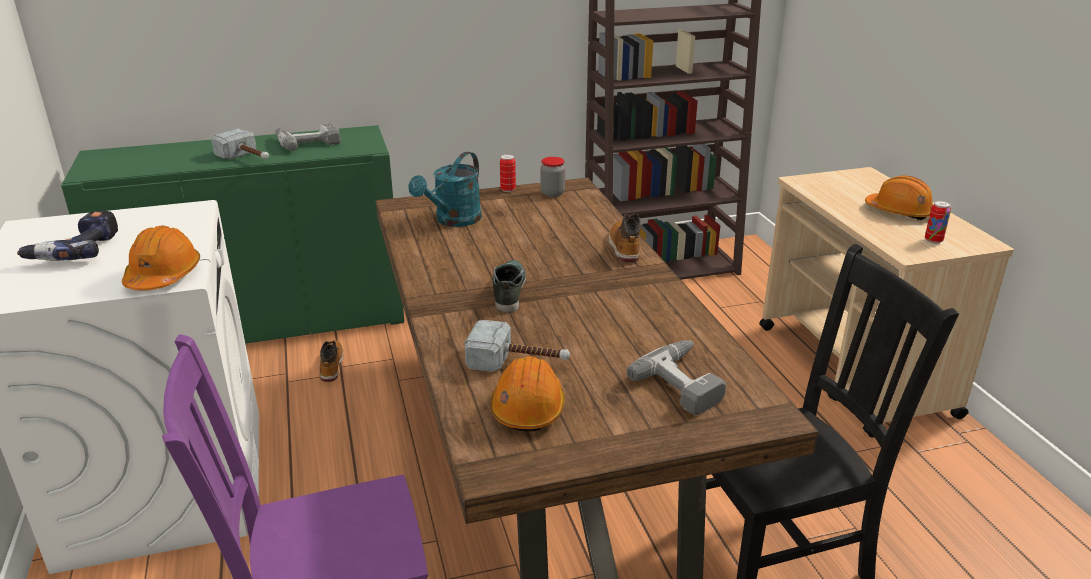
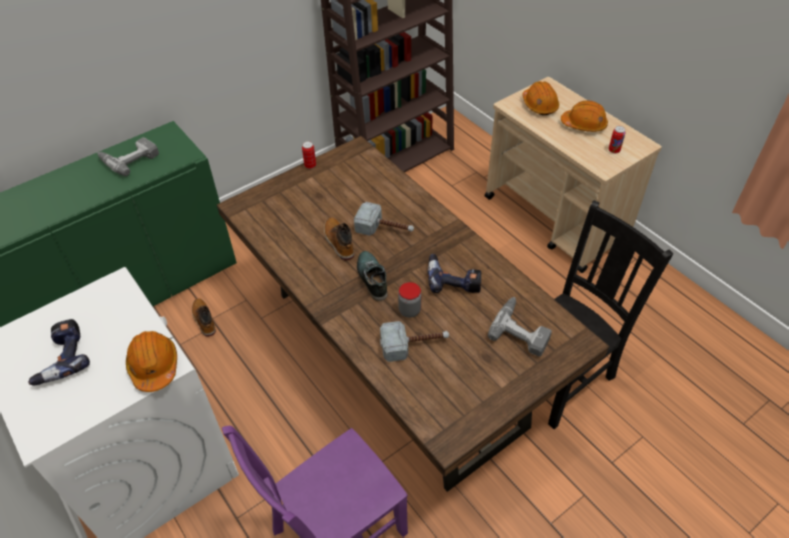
camera: 20 degrees left, 20 degrees up
hammer [211,129,269,159] -> hammer moved to [354,202,414,236]
turquoise watering can [408,152,482,227] -> none
orange hard hat [490,356,565,432] -> orange hard hat moved to [522,81,559,115]
jar [541,157,565,197] -> jar moved to [398,282,421,318]
boot [609,213,641,262] -> boot moved to [324,218,354,260]
none -> power drill [428,254,481,293]

